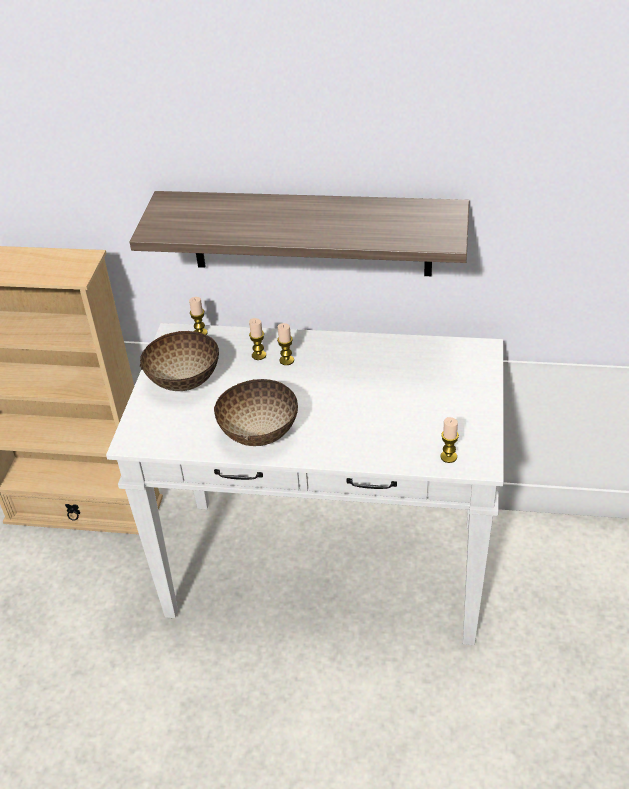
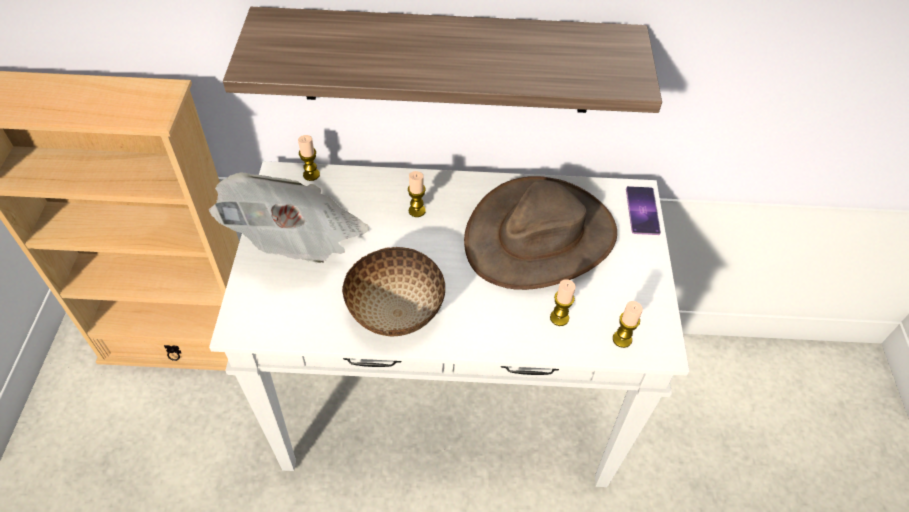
camera: 10 degrees left, 10 degrees up
bowl [140,331,219,391] -> newspaper [209,172,369,263]
candle [249,318,266,360] -> candle moved to [550,279,576,326]
none -> brown hat [464,176,617,290]
none -> phone [626,186,661,235]

